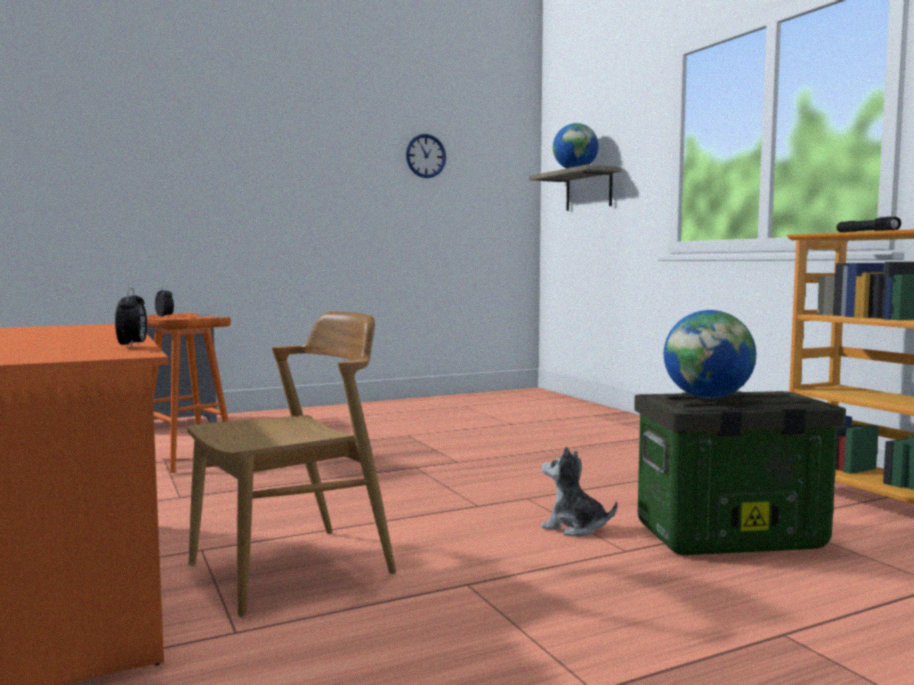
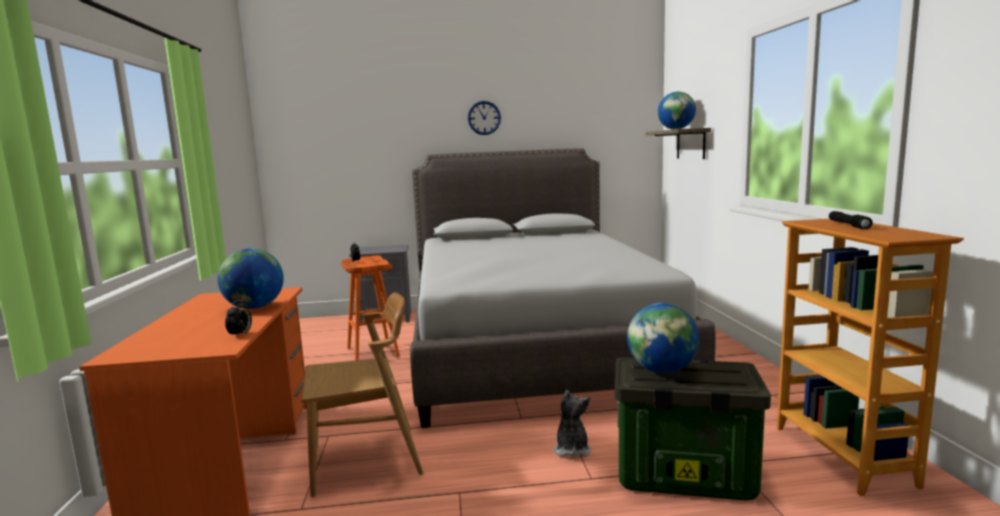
camera: 20 degrees right, 5 degrees up
wall clock [406,134,446,178] -> wall clock moved to [468,101,501,135]
plush toy [541,447,618,536] -> plush toy turned 45 degrees clockwise [553,390,591,457]
none -> globe [218,248,284,309]
none -> grey bed [410,148,716,428]

